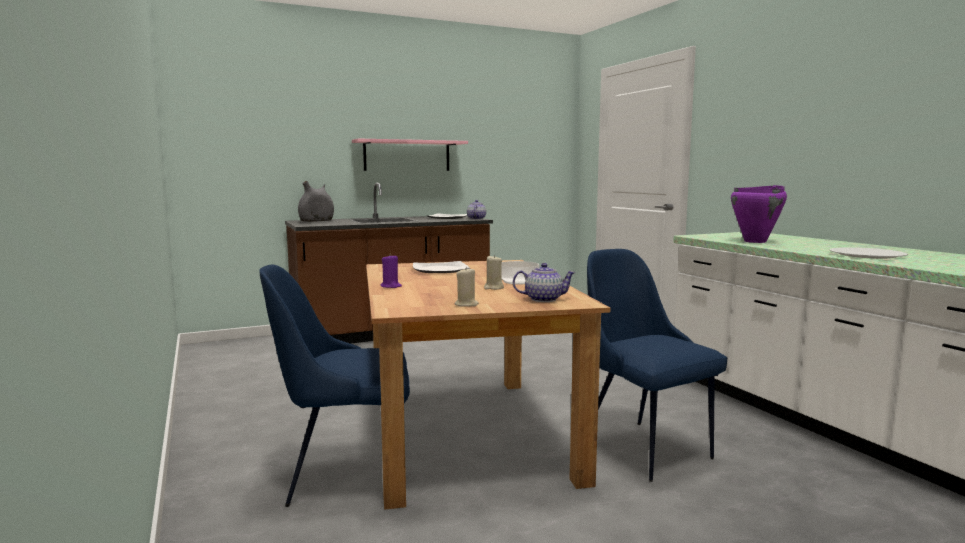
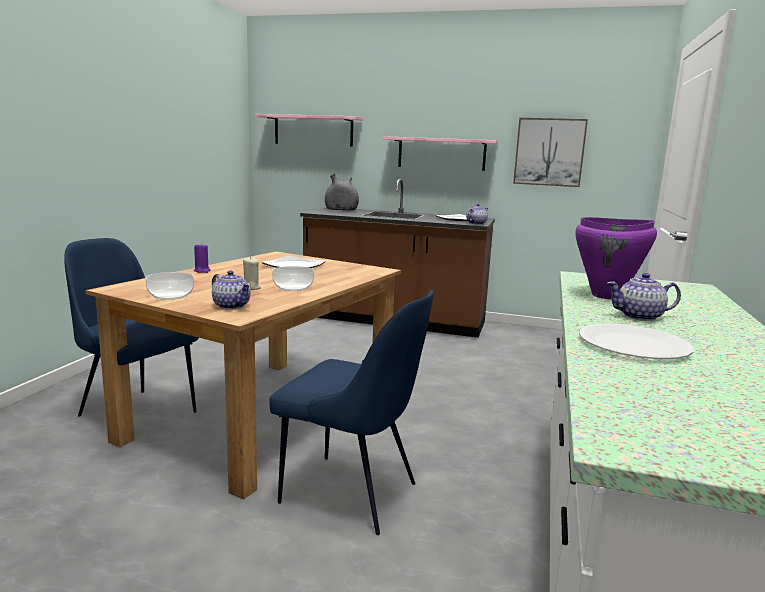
camera: 40 degrees right, 5 degrees up
beige candle [455,267,479,307] -> bowl [145,272,194,300]
blue chair [587,249,727,482] -> blue chair turned 105 degrees clockwise [269,290,434,535]
none -> pink shelf [255,114,363,147]
none -> picture [513,118,588,187]
none -> teapot [607,273,681,321]

